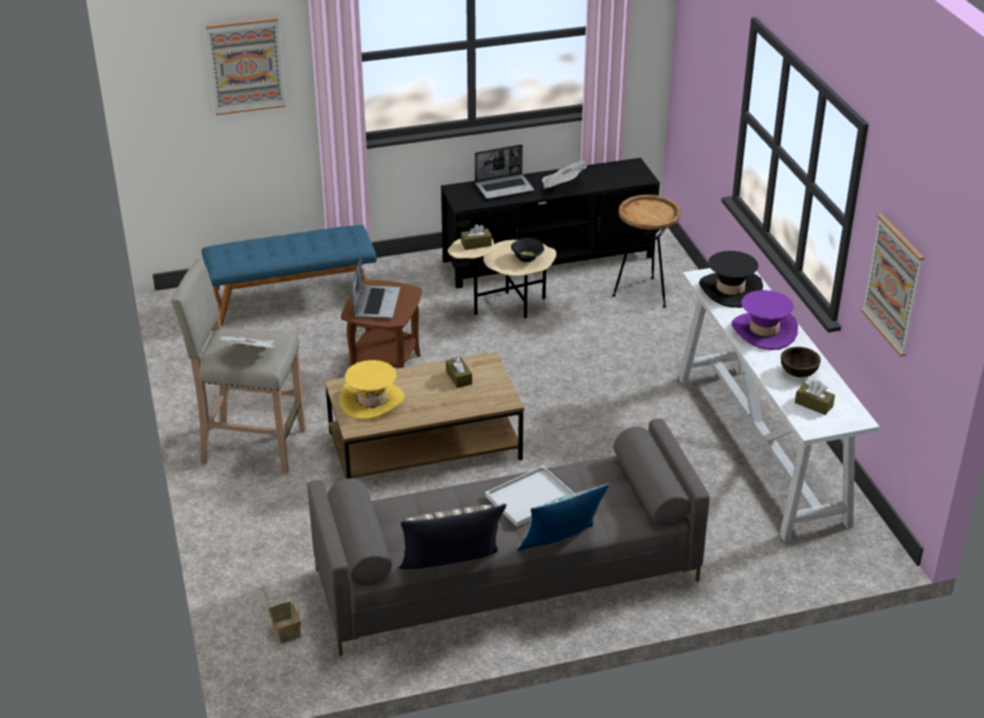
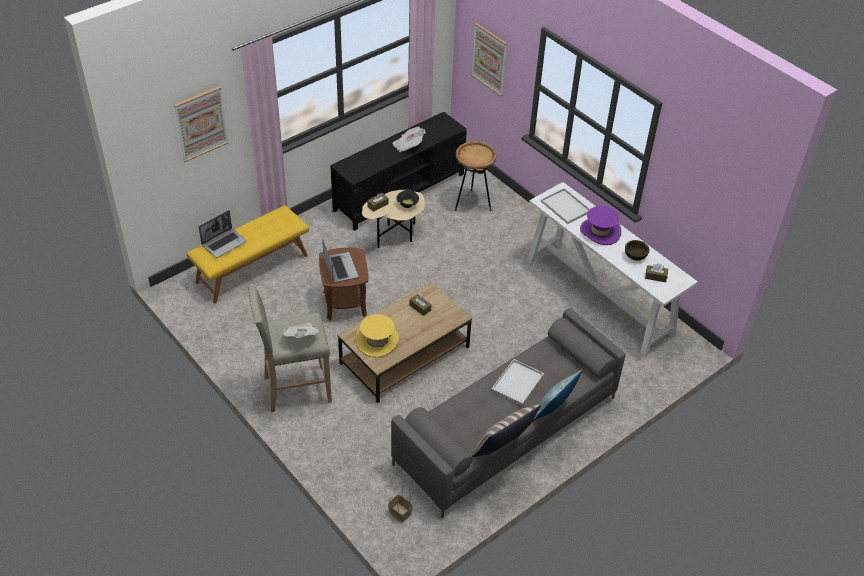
camera: 25 degrees left, 10 degrees up
blue bench [202,225,377,326] -> yellow bench [187,205,309,303]
laptop [475,144,534,199] -> laptop moved to [199,210,247,258]
black hat [699,251,763,308] -> white tray [541,188,590,224]
picture [861,214,925,357] -> picture moved to [471,23,507,96]

